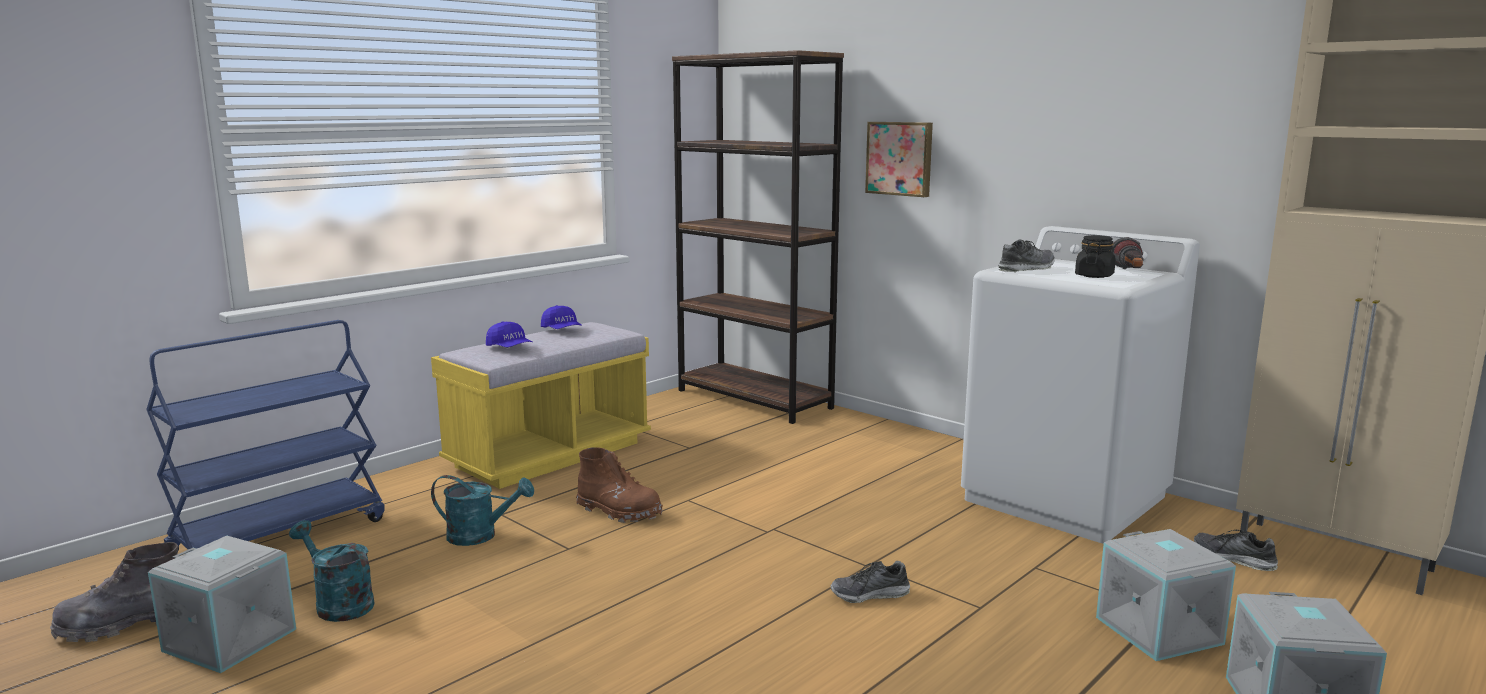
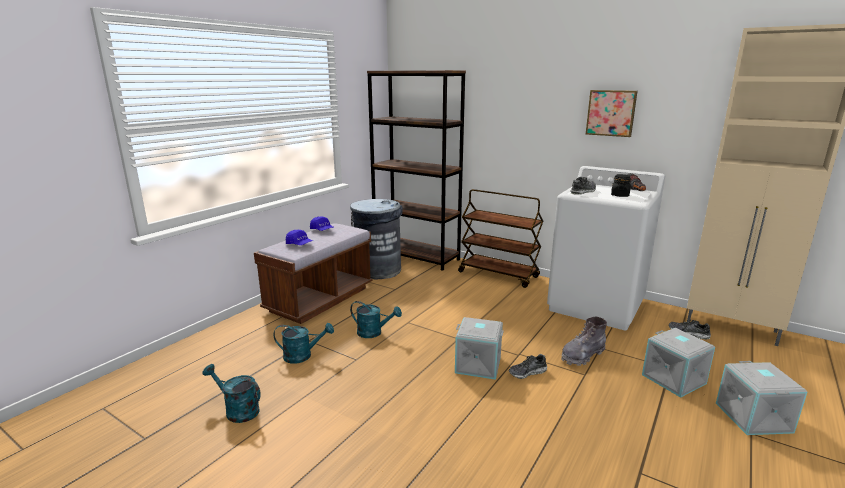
camera: 10 degrees left, 5 degrees up
grey boot [50,542,178,642] -> grey boot moved to [561,317,607,366]
blue cart [146,320,385,552] -> none
grey storage box [148,536,296,673] -> grey storage box moved to [455,317,504,380]
yellow bench [431,322,651,489] -> brown bench [254,223,373,324]
brown boot [576,447,663,523] -> turquoise watering can [350,301,402,338]
picture [865,122,933,197] -> picture moved to [586,90,638,137]
none -> grey trash can [350,199,403,279]
none -> brown cart [458,189,543,288]

